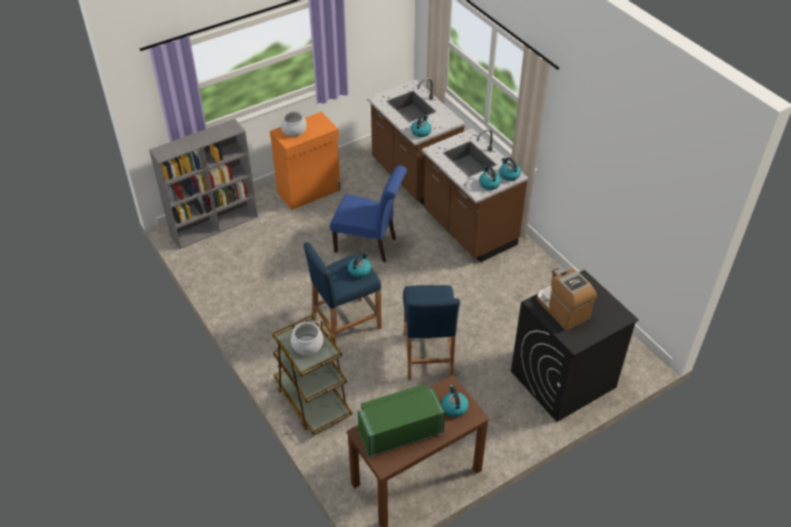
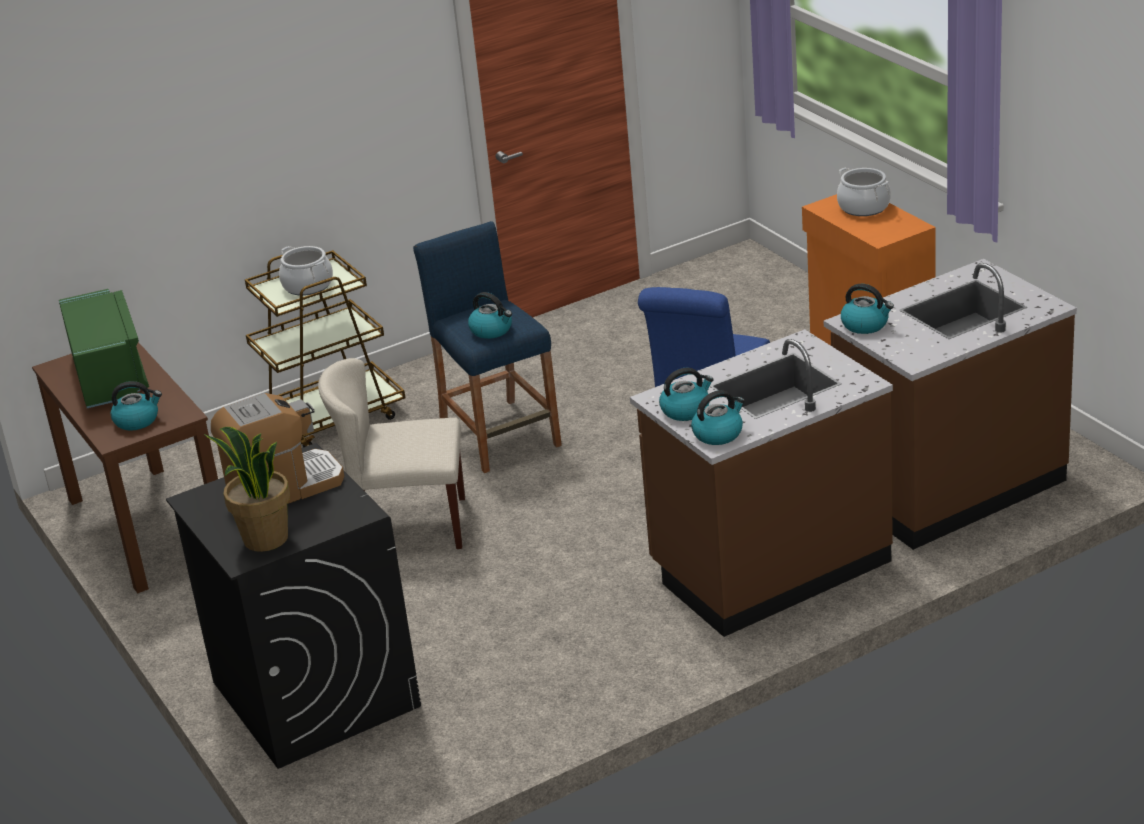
camera: 95 degrees right, 15 degrees down
grey bookcase [149,119,258,249] -> none
blue stool [403,285,460,380] -> beige chair [318,358,465,549]
none -> potted plant [204,427,290,552]

